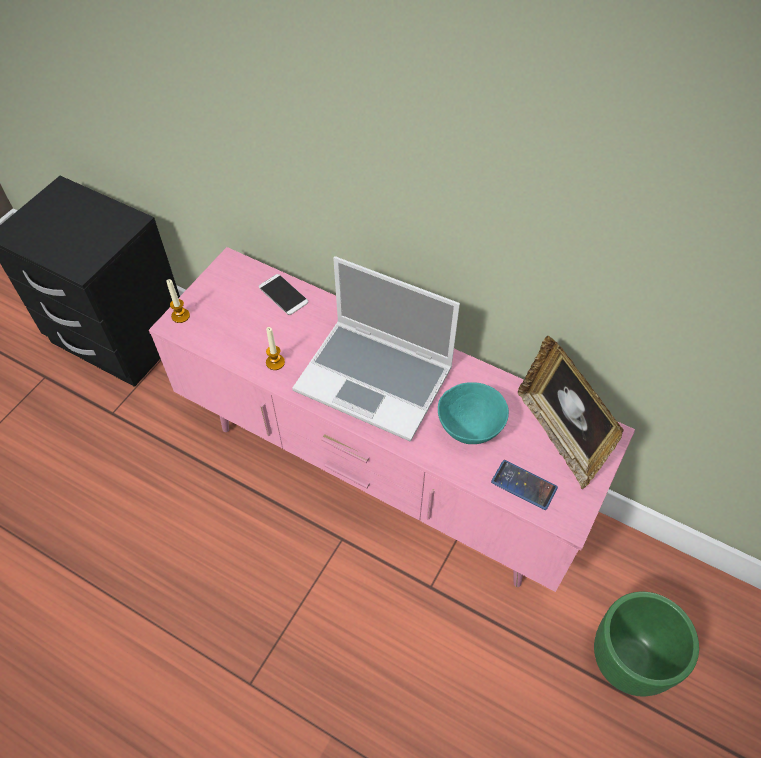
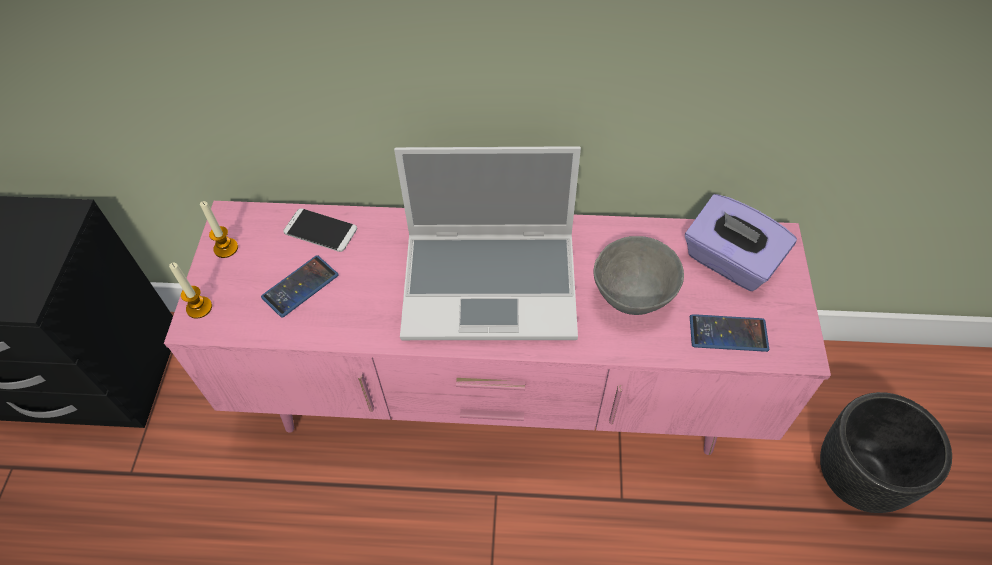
camera: 25 degrees left, 0 degrees up
candle [266,327,285,370] -> candle moved to [200,201,238,258]
turquoise bowl [438,382,509,444] -> grey bowl [593,236,684,315]
picture frame [518,336,624,489] -> purple tissue box [685,194,797,291]
green planter [594,591,699,697] -> black planter [820,392,952,513]
none -> phone [261,255,338,318]

